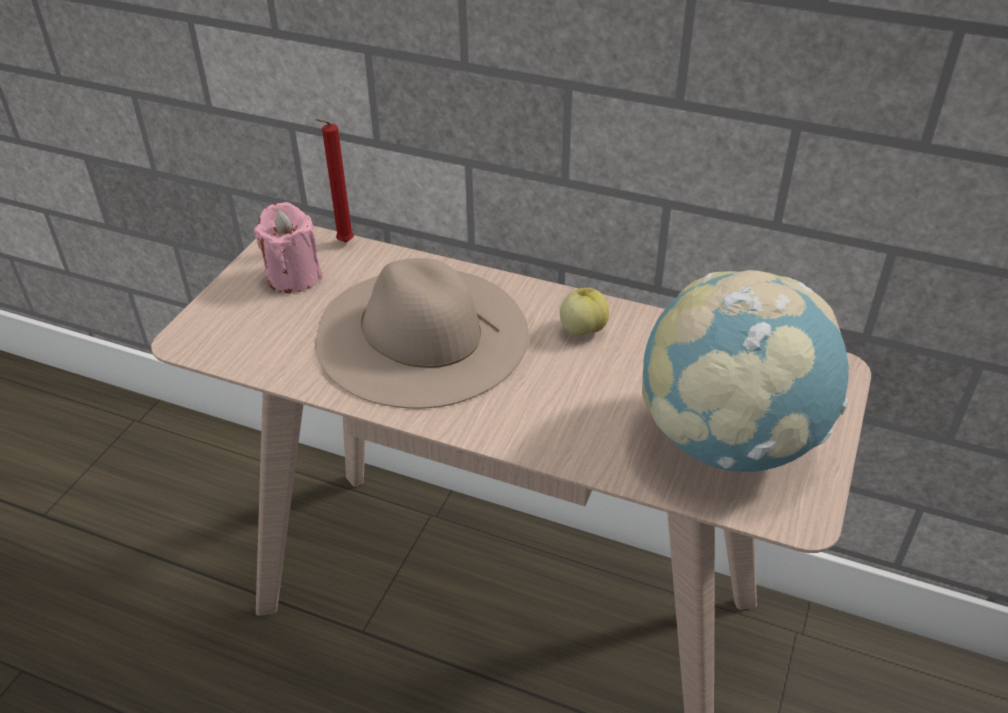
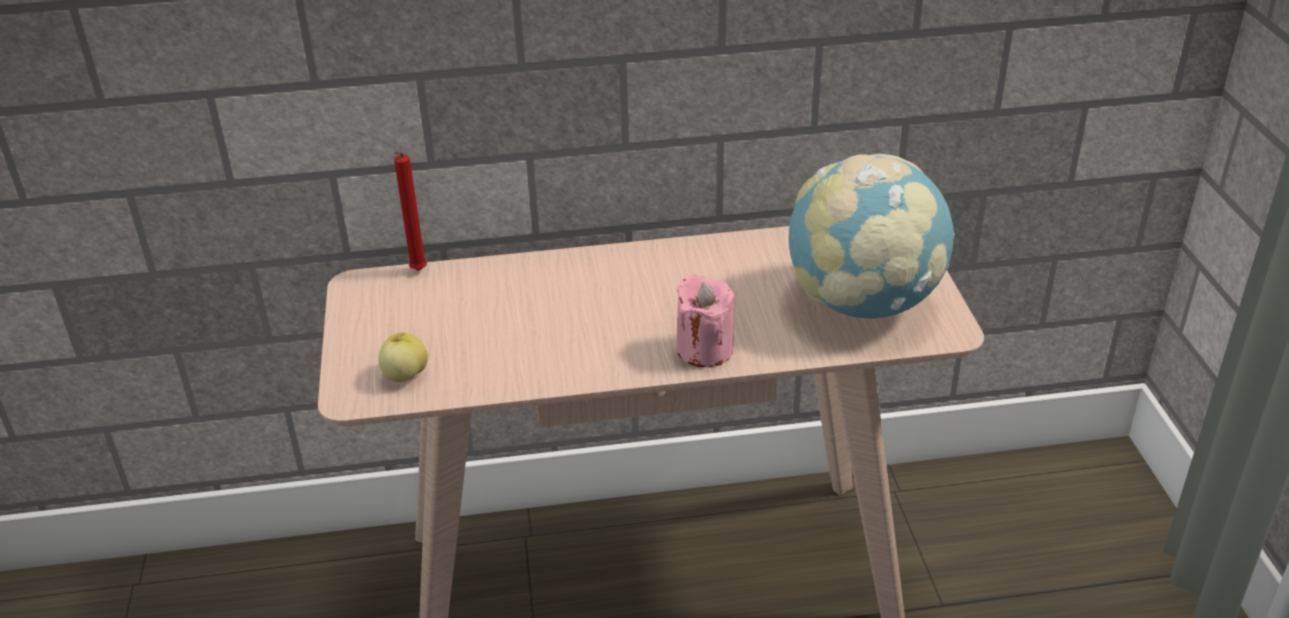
camera: 30 degrees left, 5 degrees down
pink candle [254,202,322,293] -> pink candle moved to [677,274,735,367]
beige hat [315,258,528,409] -> none
apple [560,288,609,336] -> apple moved to [378,332,428,382]

